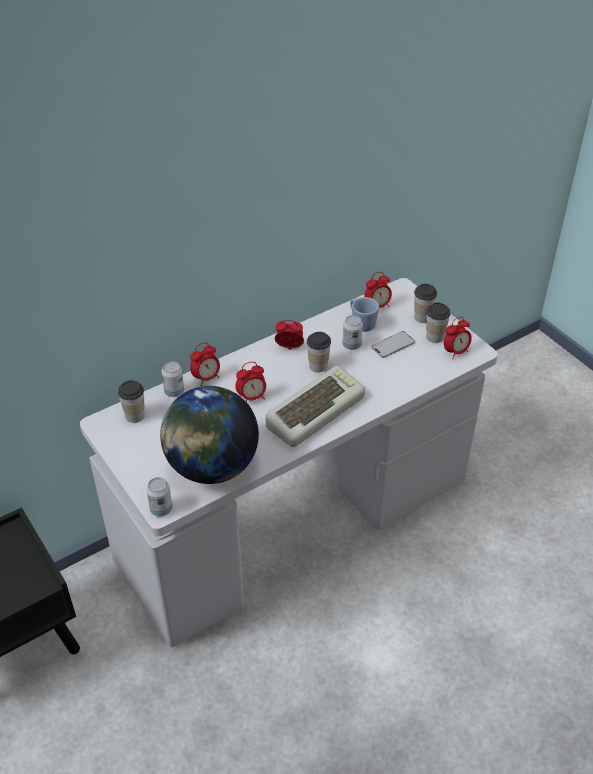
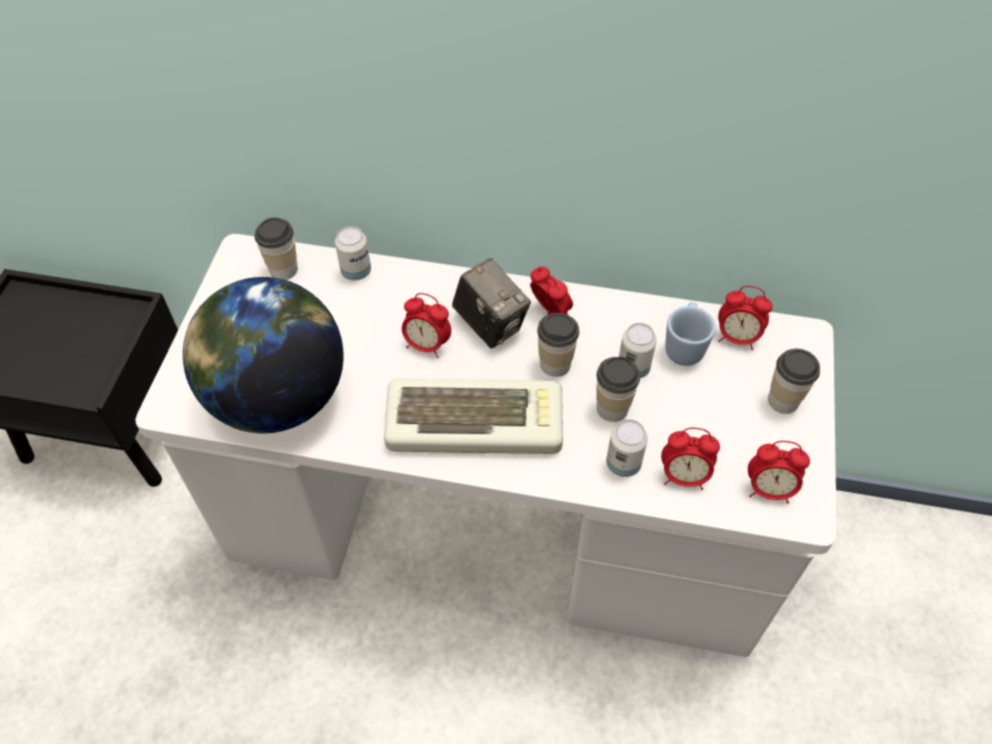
camera: 45 degrees right, 10 degrees up
can [146,477,172,517] -> can moved to [606,420,648,477]
alarm clock [190,342,220,386] -> alarm clock moved to [661,428,720,490]
phone [371,331,415,358] -> none
cup [426,302,450,343] -> cup moved to [596,357,640,422]
none -> camera [452,258,531,348]

